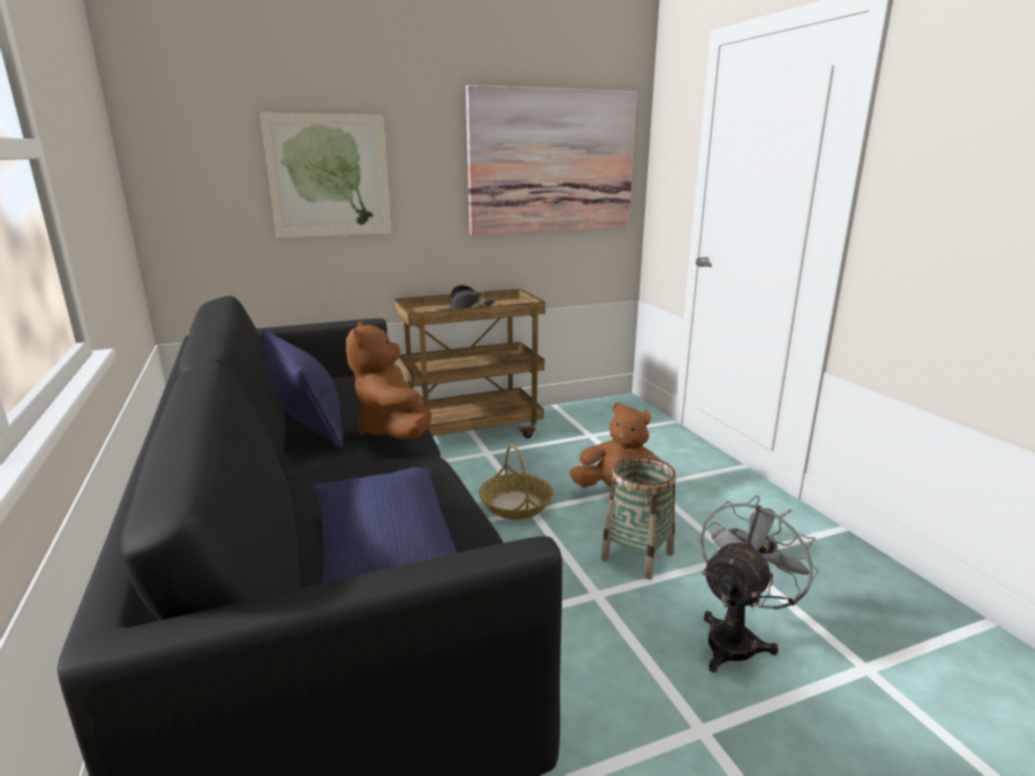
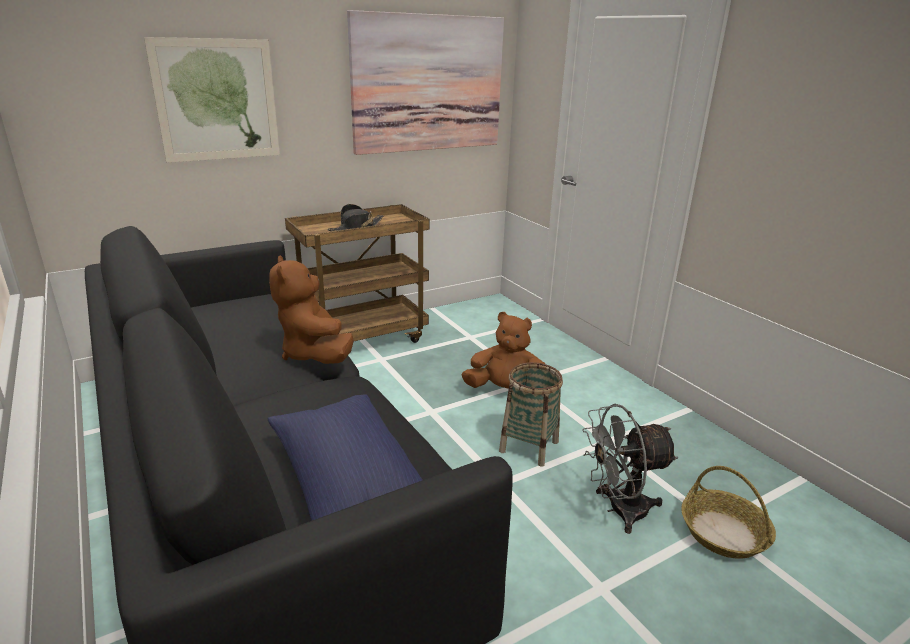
camera: 10 degrees left, 5 degrees up
blue pillow [261,329,343,449] -> none
basket [479,444,553,519] -> basket moved to [681,466,776,559]
grey fan [700,495,819,672] -> grey fan turned 135 degrees counterclockwise [582,404,679,534]

